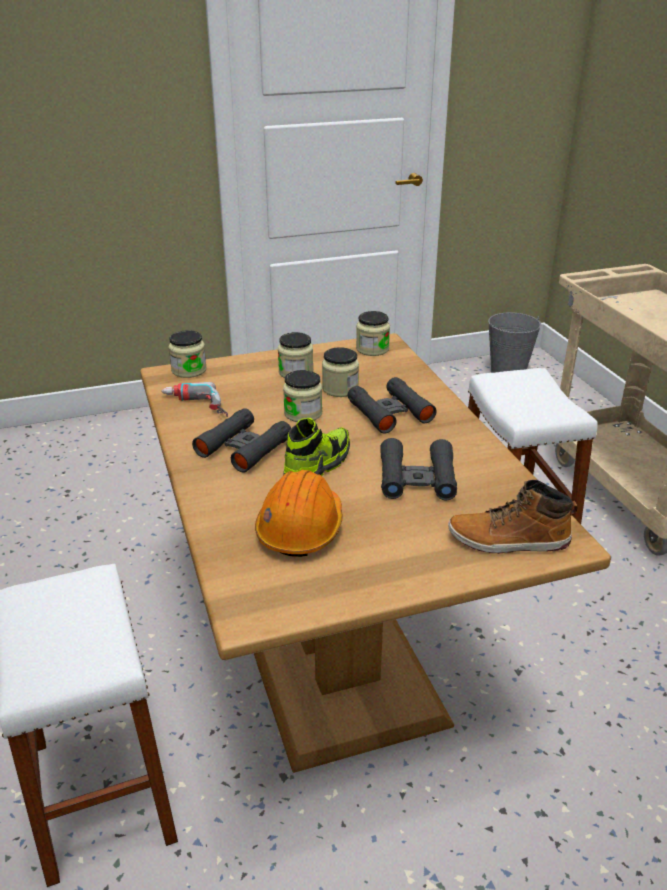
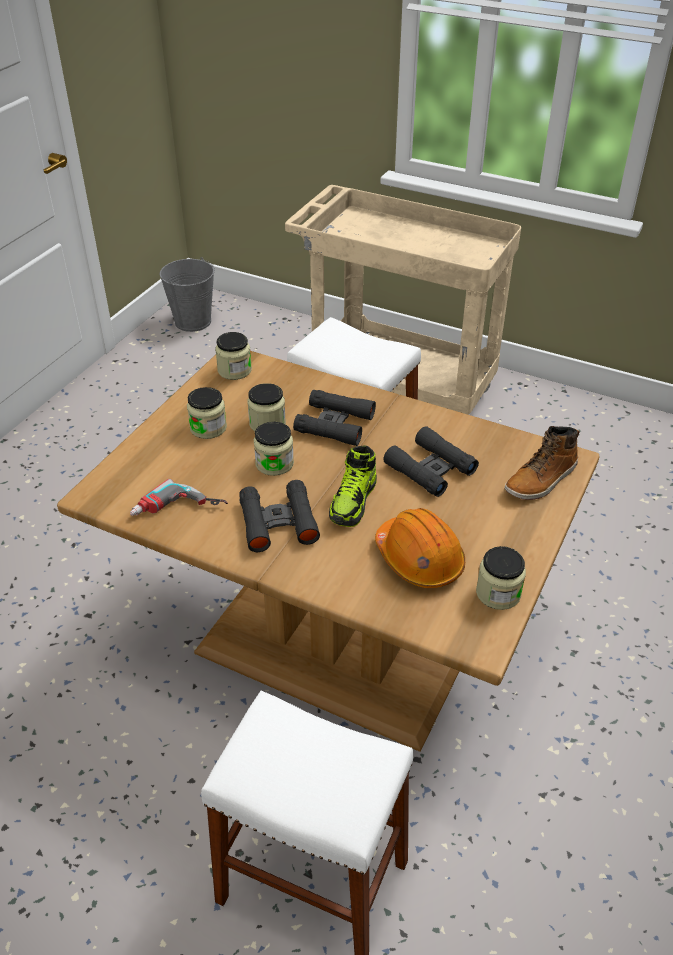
camera: 45 degrees left, 10 degrees up
jar [169,330,207,378] -> jar moved to [476,546,526,610]
shoe [283,418,350,476] -> shoe turned 150 degrees counterclockwise [329,445,377,527]

